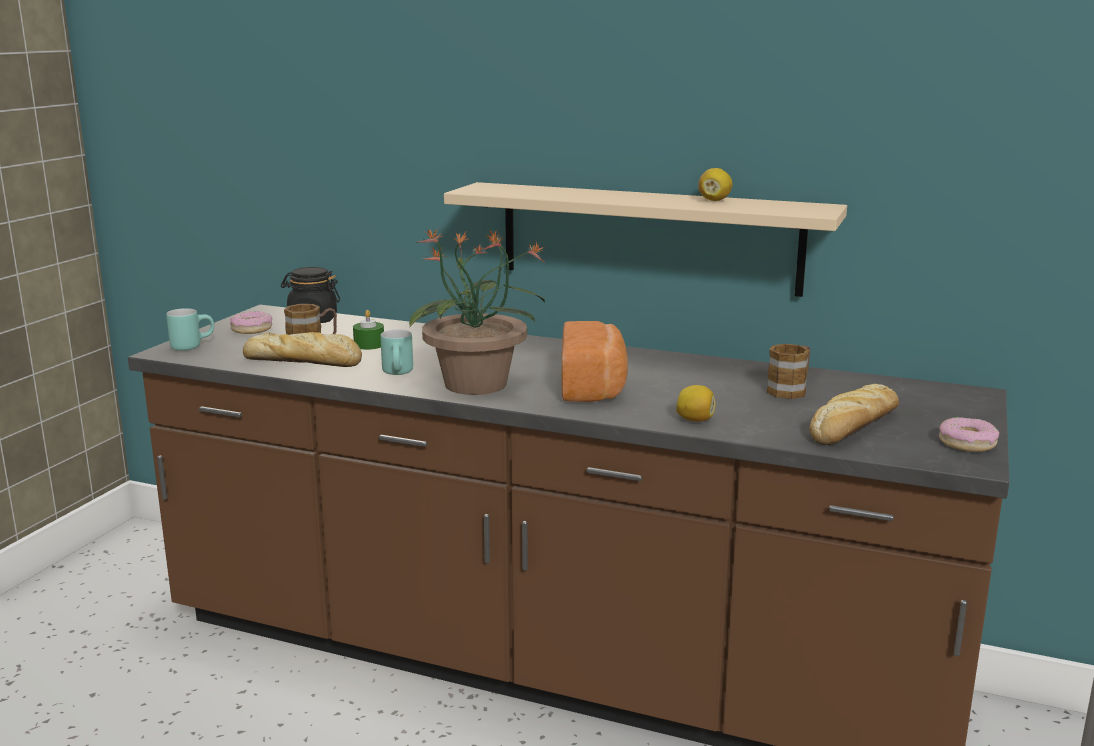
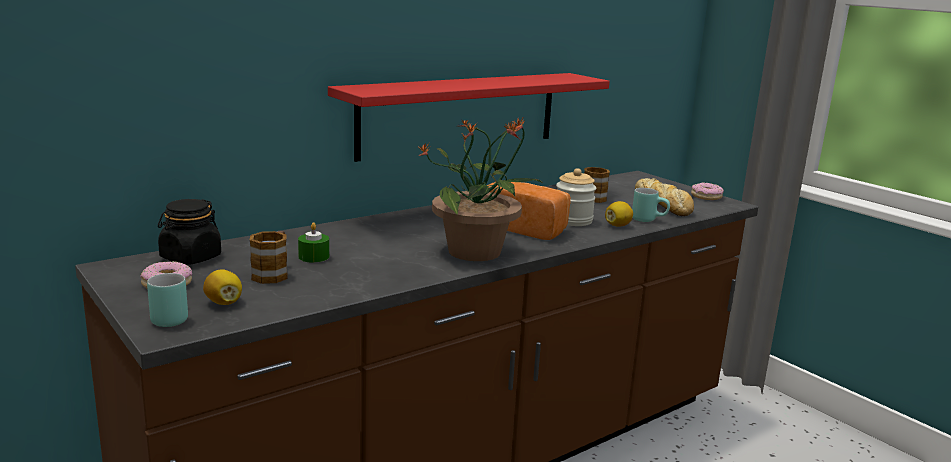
camera: 60 degrees left, 0 degrees up
bread [243,332,362,367] -> none
turquoise mug [380,329,413,375] -> turquoise mug moved to [632,188,670,222]
beige shelf [444,182,847,297] -> red shelf [328,73,610,162]
lemon [698,168,732,201] -> lemon moved to [203,269,242,305]
none -> jar [556,168,596,226]

